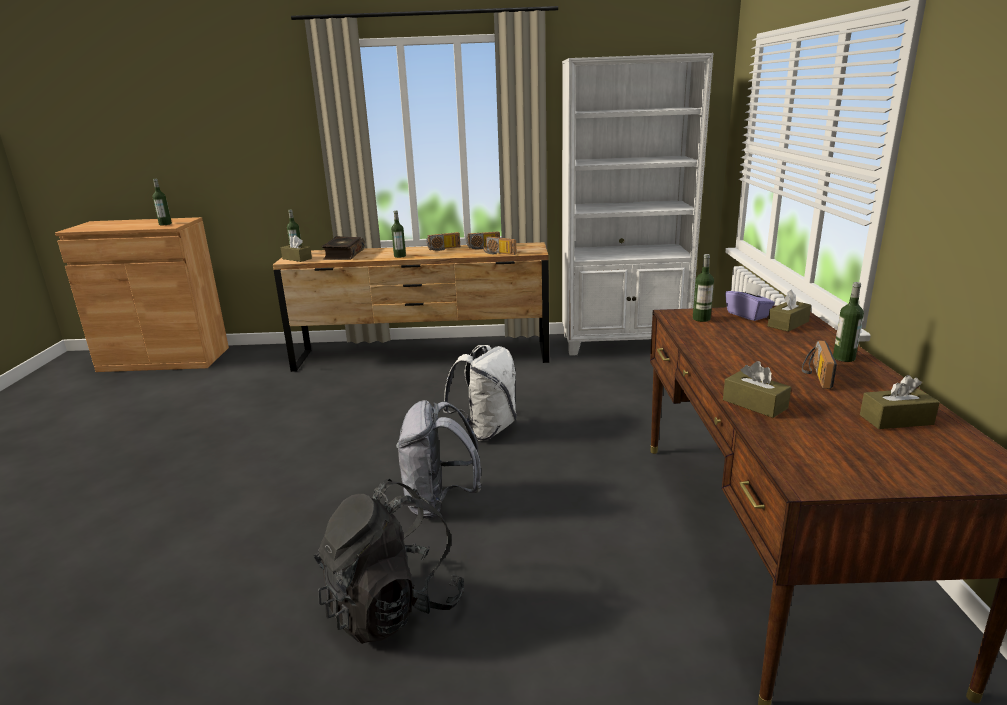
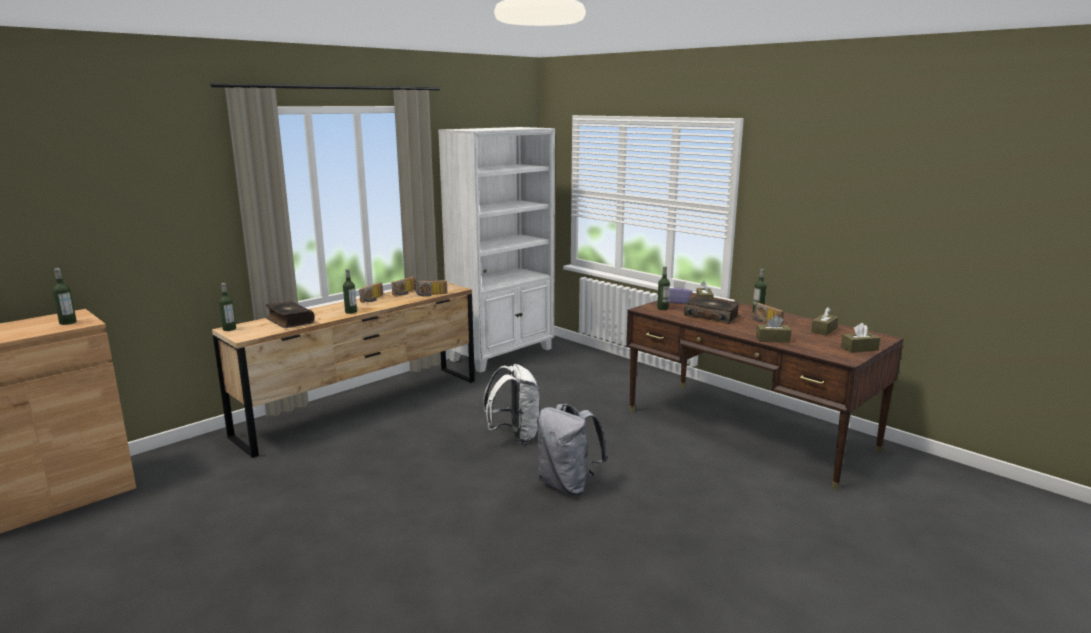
camera: 45 degrees left, 5 degrees down
brown tissue box [281,235,312,262] -> brown tissue box moved to [841,323,880,353]
black backpack [314,479,464,644] -> none
none -> book [684,296,740,324]

